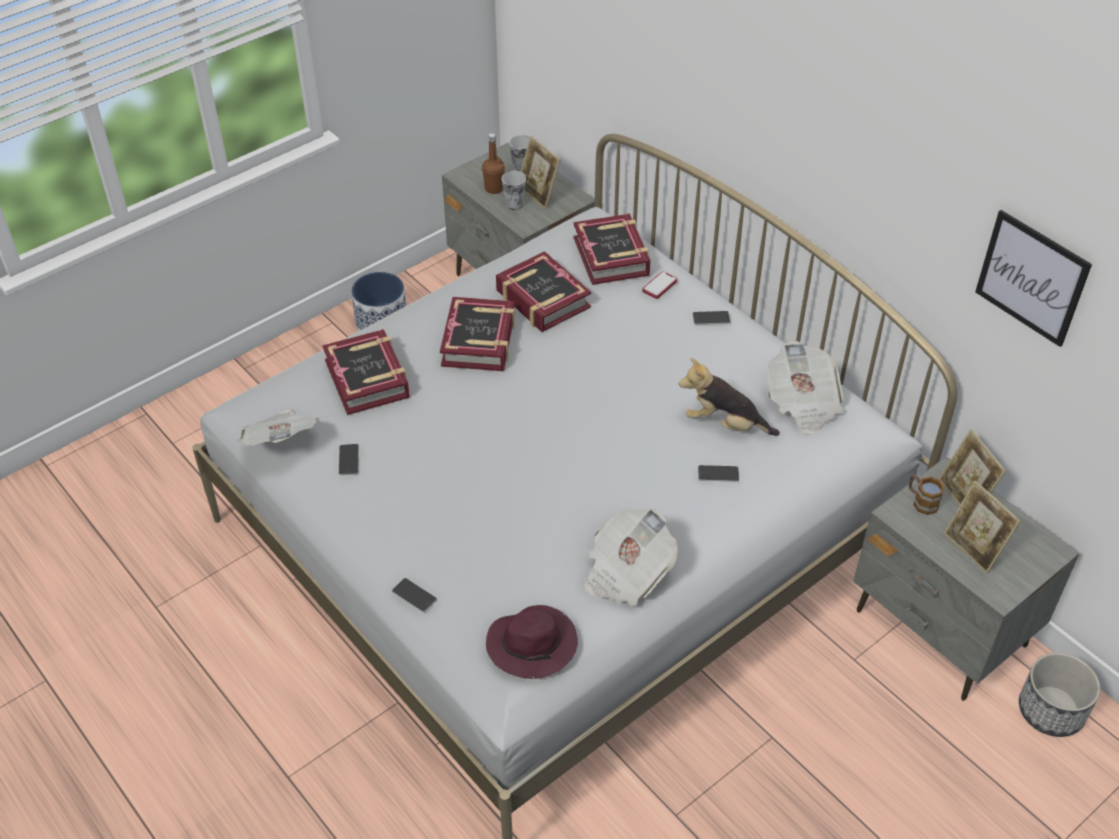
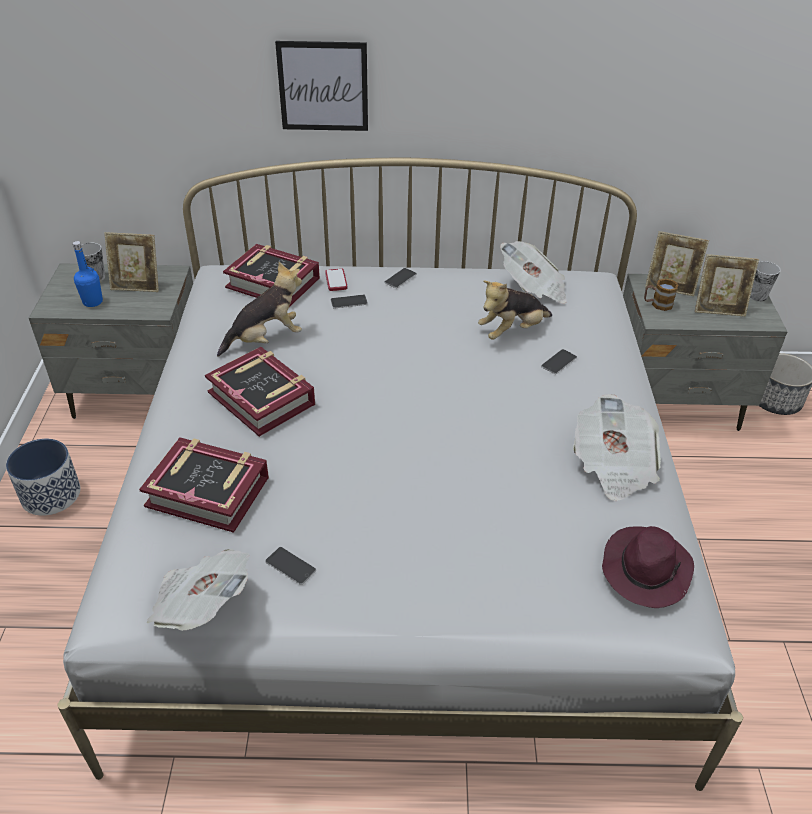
camera: 50 degrees left, 5 degrees down
phone [392,578,437,612] -> phone moved to [331,295,368,308]
brown bottle [482,133,505,194] -> blue bottle [73,241,103,307]
book [496,251,591,332] -> plush toy [217,262,302,357]
cup [502,171,526,210] -> cup moved to [750,261,781,301]
picture [975,210,1092,347] -> picture moved to [275,41,368,131]

